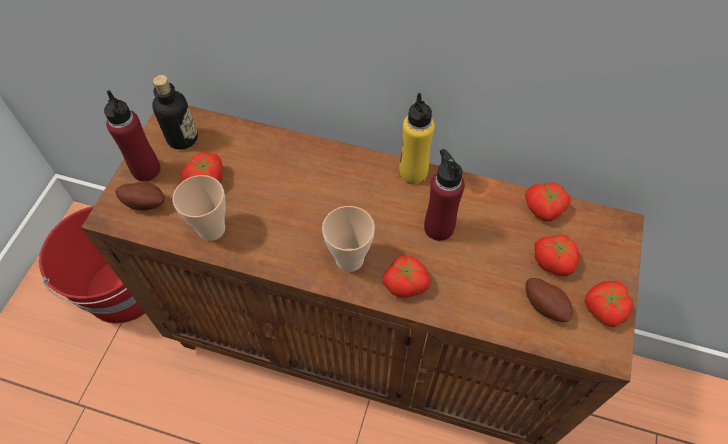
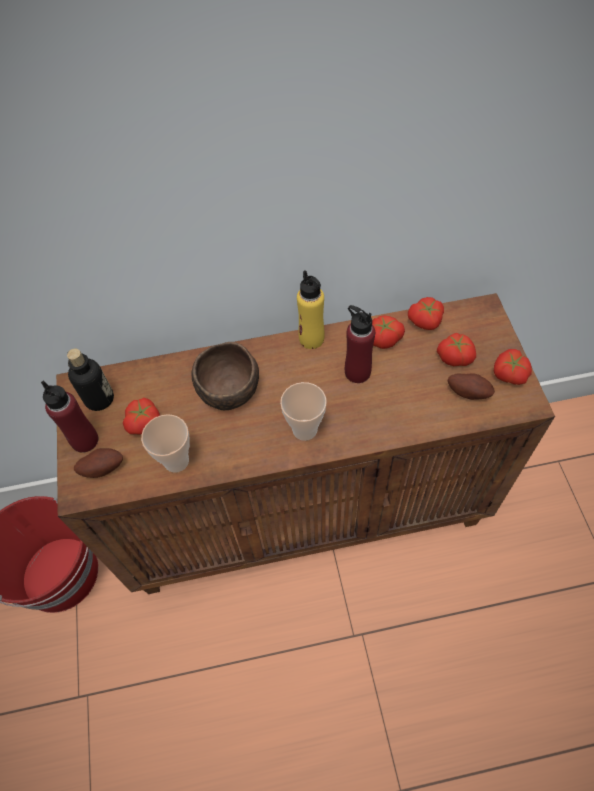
camera: 25 degrees left, 0 degrees up
tomato [383,256,431,298] -> tomato moved to [372,316,405,349]
none -> brown bowl [192,342,259,410]

